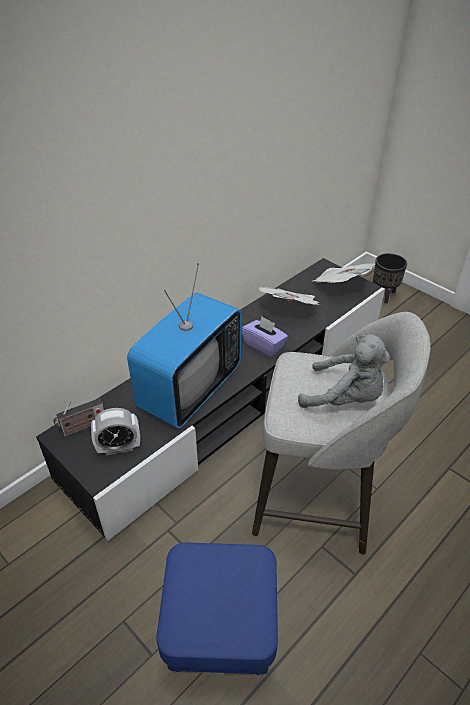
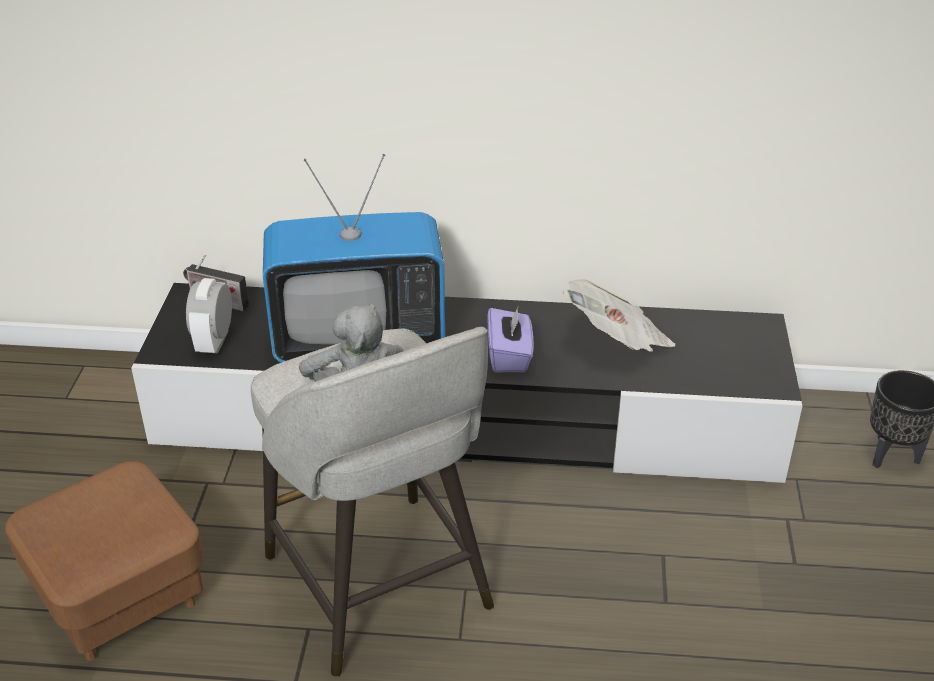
camera: 50 degrees right, 5 degrees down
alarm clock [91,408,140,455] -> alarm clock turned 60 degrees clockwise [186,278,232,354]
blue ottoman [156,543,278,675] -> brown ottoman [5,461,203,661]
newspaper [313,264,375,283] -> none

